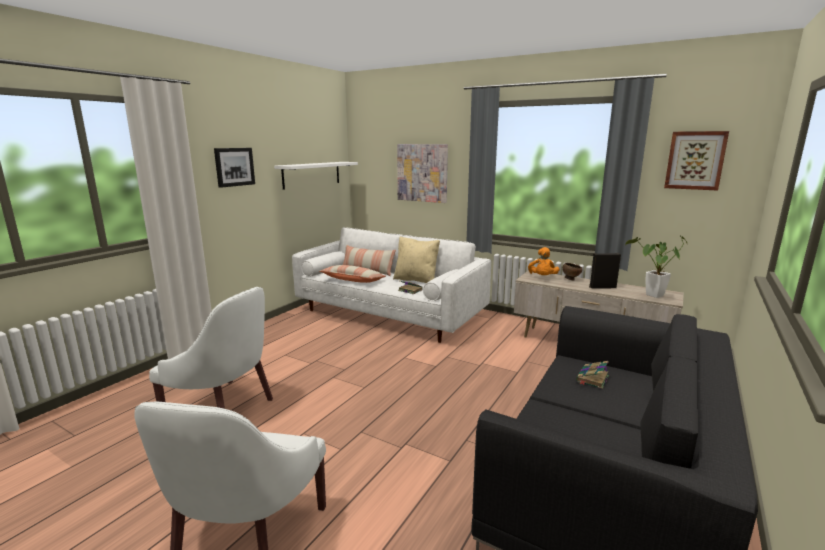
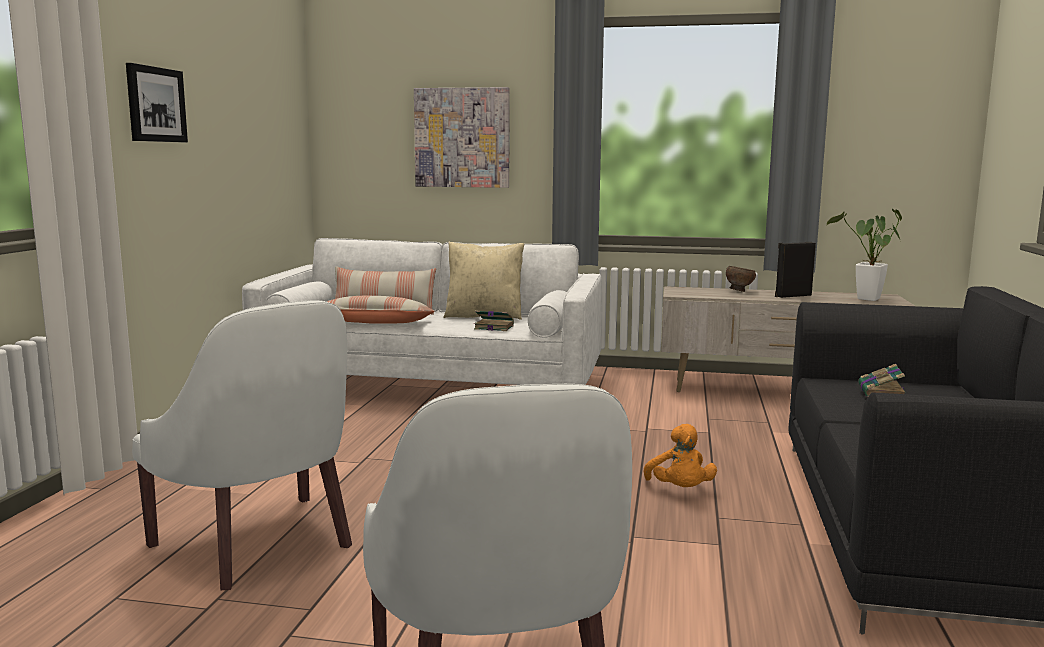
camera: 20 degrees left, 5 degrees down
white armchair [149,287,273,409] -> white armchair turned 45 degrees clockwise [132,300,352,590]
white shelf [274,162,358,190] -> none
orange plush toy [528,247,560,275] -> orange plush toy moved to [644,424,717,487]
picture [664,131,729,191] -> none

